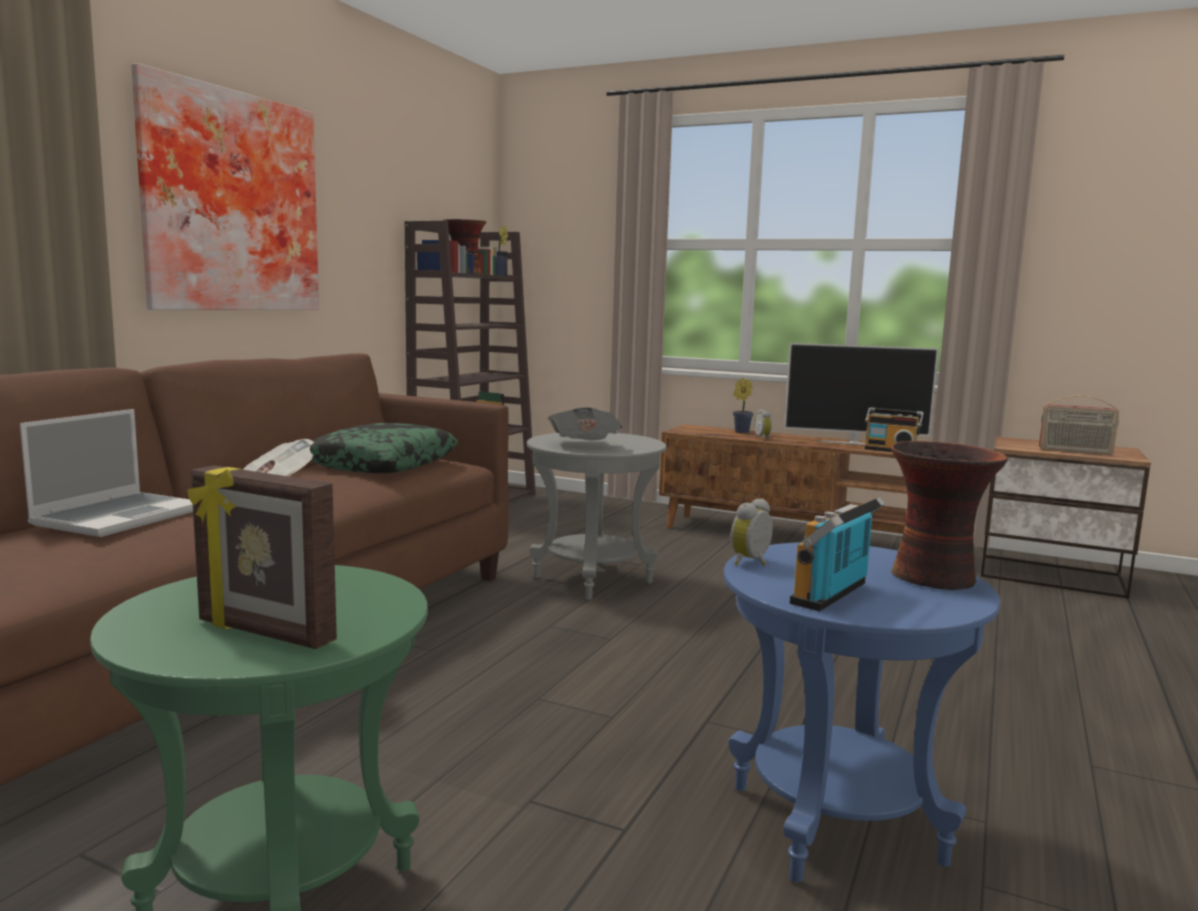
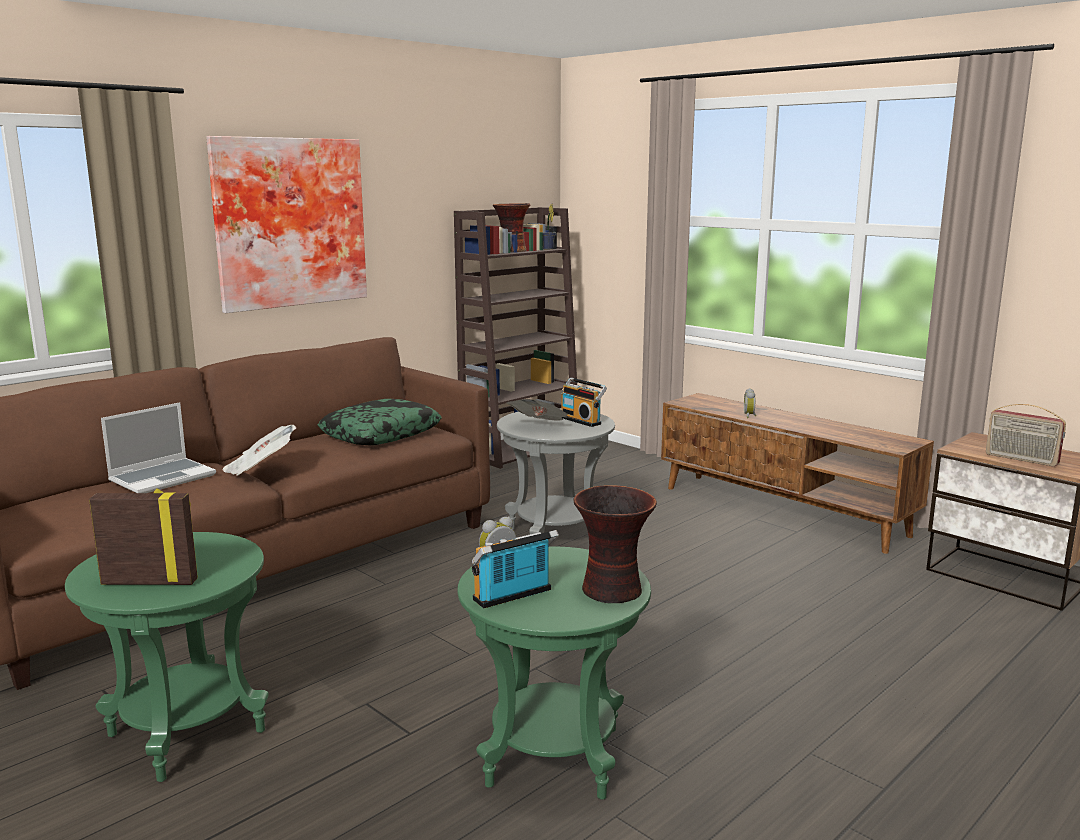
camera: 20 degrees right, 5 degrees up
picture frame [187,465,337,649] -> picture frame turned 135 degrees clockwise [89,488,198,585]
blue side table [723,542,1000,882] -> green side table [457,547,651,799]
potted plant [733,378,754,433] -> none
television [784,343,939,445] -> none
radio [864,407,924,452] -> radio moved to [561,377,607,427]

